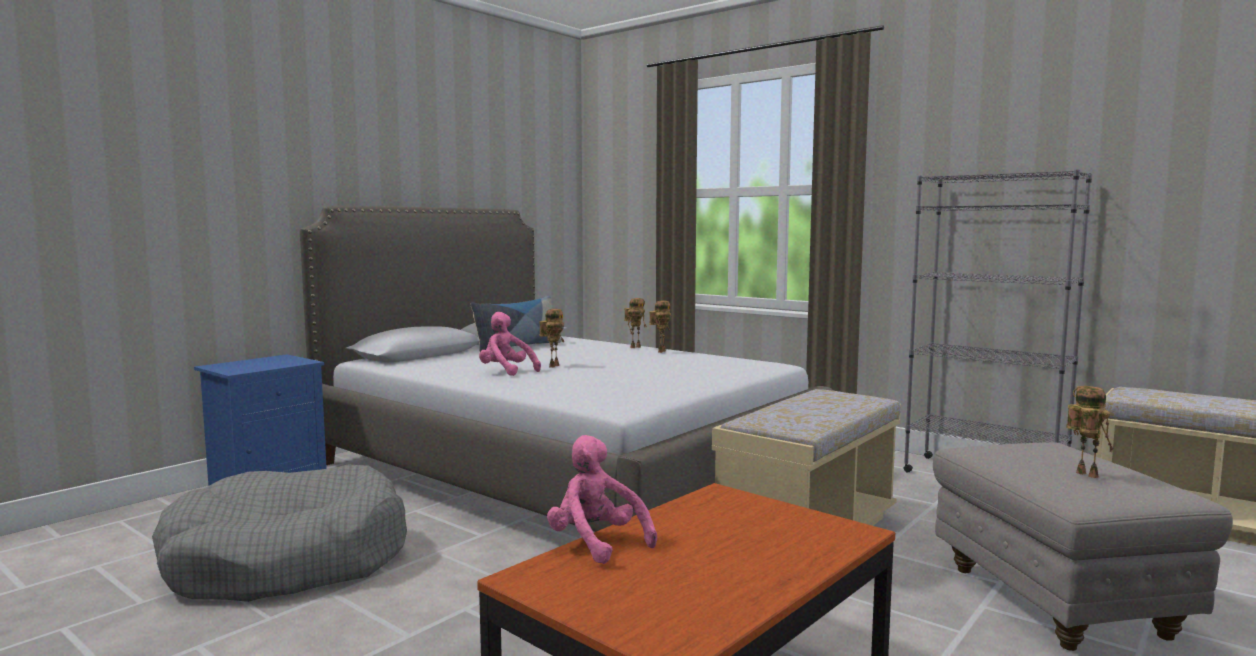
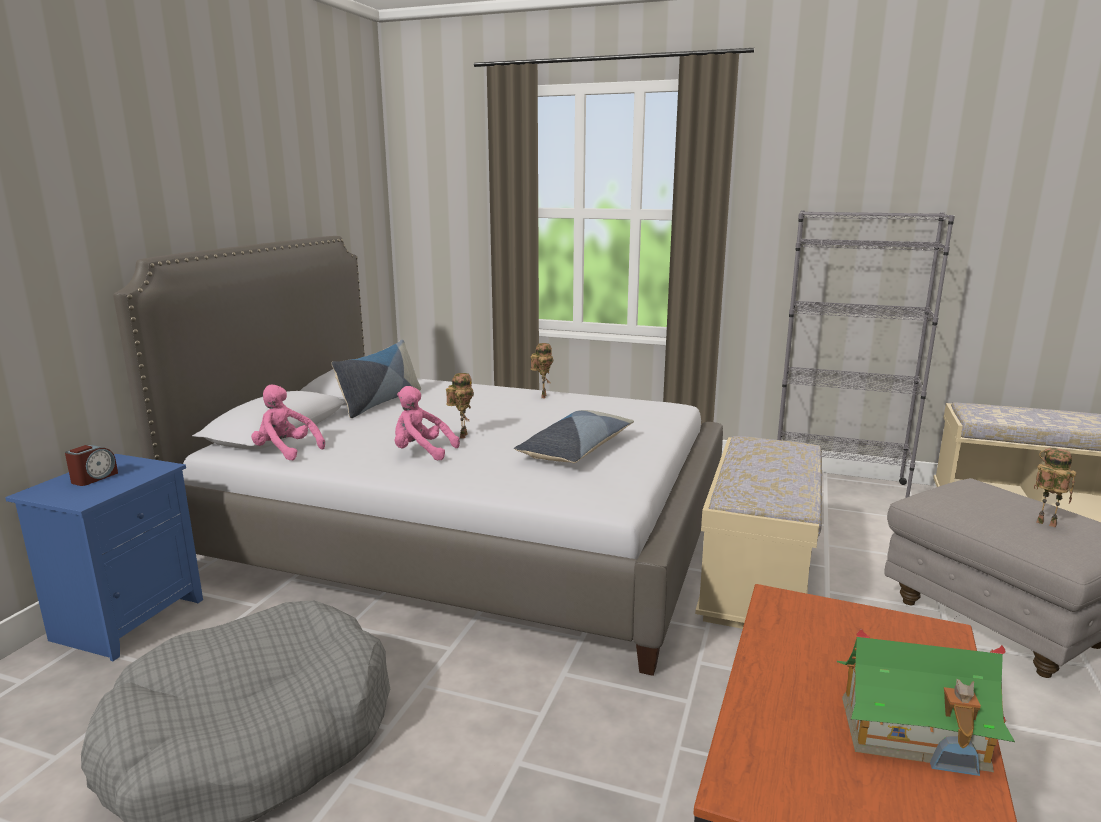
camera: 20 degrees left, 10 degrees up
pink plush toy [547,435,657,564] -> pink plush toy moved to [251,384,325,460]
toy robot [624,298,647,348] -> none
none -> alarm clock [65,445,118,486]
none -> pillow [514,410,634,463]
none -> toy house [837,629,1015,776]

